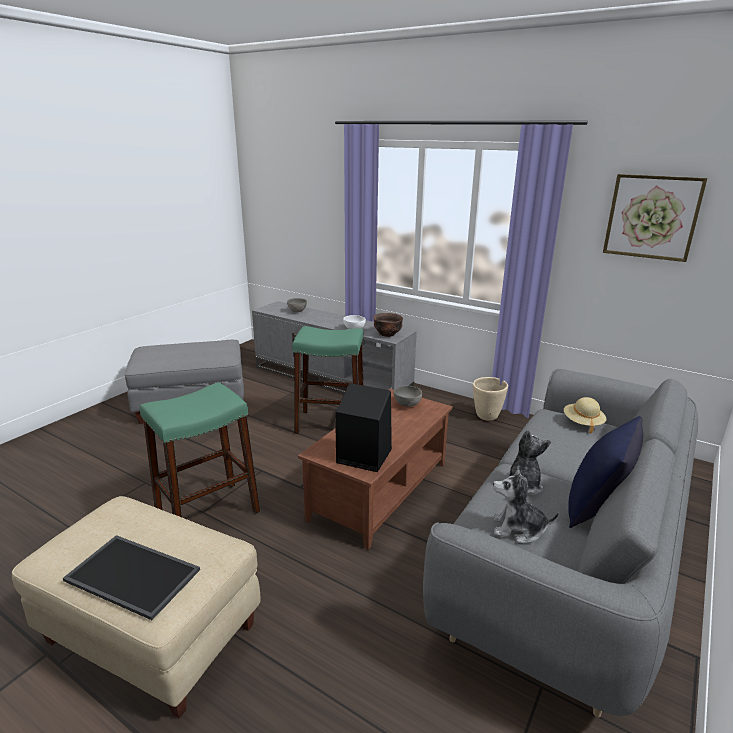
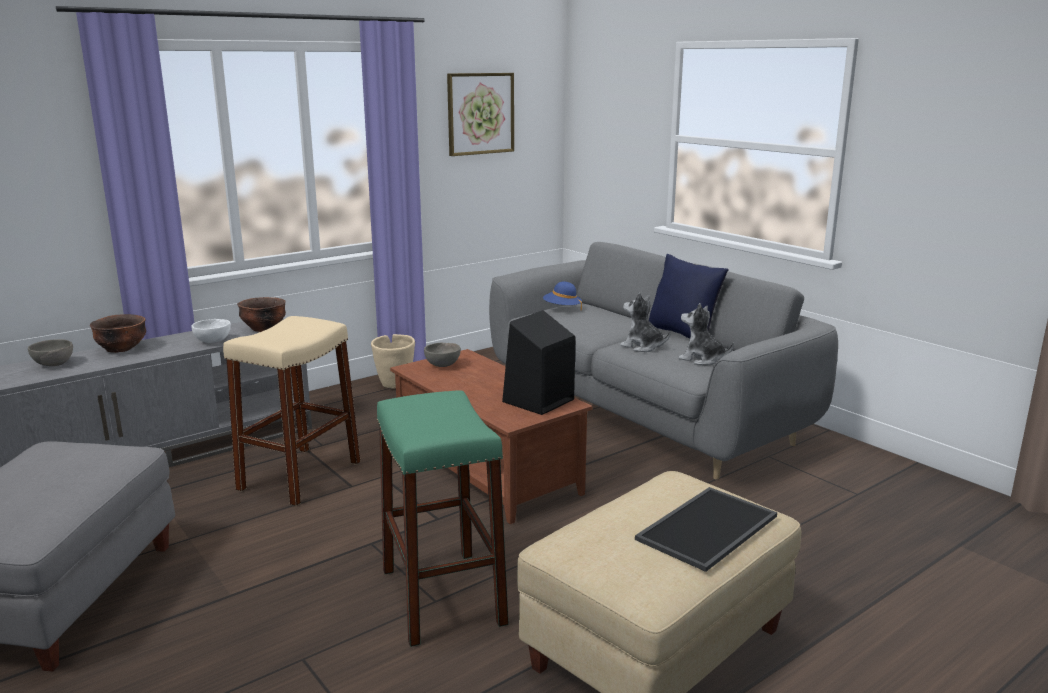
camera: 70 degrees left, 5 degrees down
green stool [292,326,364,434] -> beige stool [223,316,361,506]
plush toy [493,467,559,543] -> plush toy turned 90 degrees clockwise [678,303,734,366]
beige hat [564,397,606,434] -> blue hat [543,282,582,311]
none -> brown bowl [90,314,146,353]

